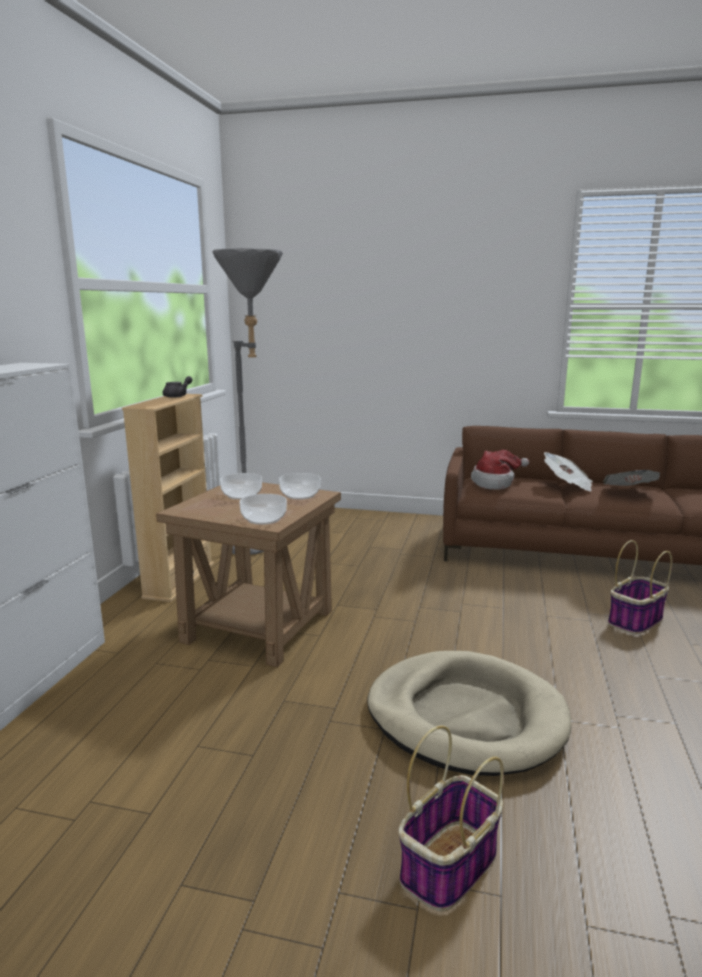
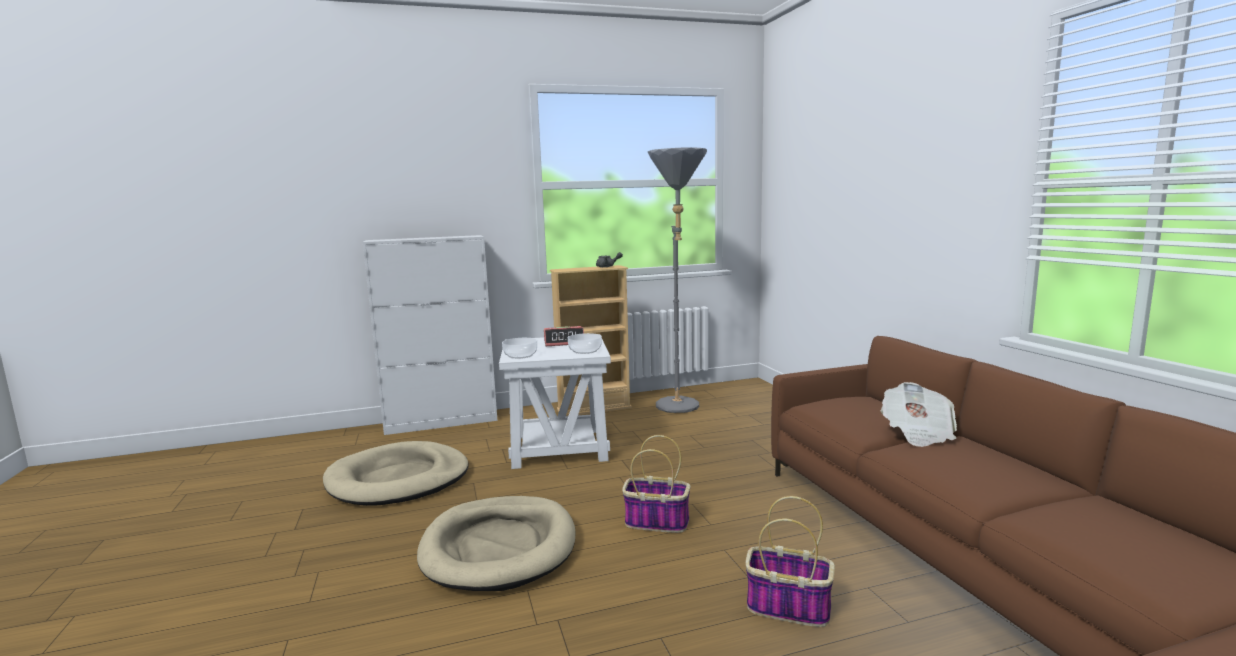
camera: 60 degrees right, 5 degrees down
brown side table [156,482,341,667] -> white side table [499,334,611,469]
bowl [220,473,262,500] -> alarm clock [544,326,584,346]
basket [399,725,504,911] -> basket moved to [622,435,690,533]
hat [471,450,529,490] -> none
newspaper [603,470,660,486] -> none
none -> beige dog bed [323,441,468,506]

